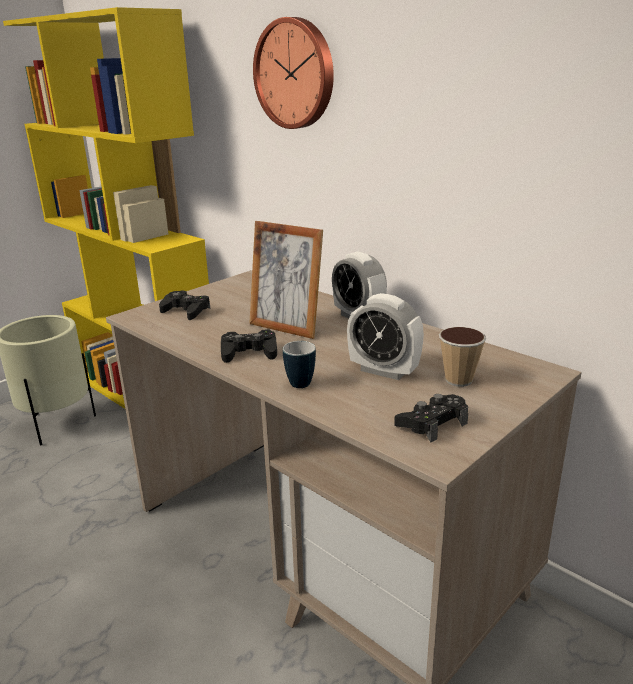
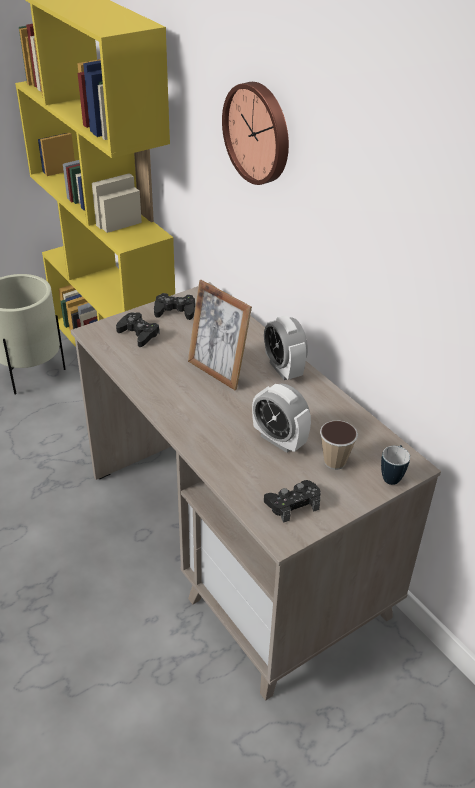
camera: 10 degrees right, 15 degrees up
black game controller [221,329,277,363] -> black game controller moved to [154,293,195,320]
mug [283,341,316,388] -> mug moved to [381,445,410,485]

